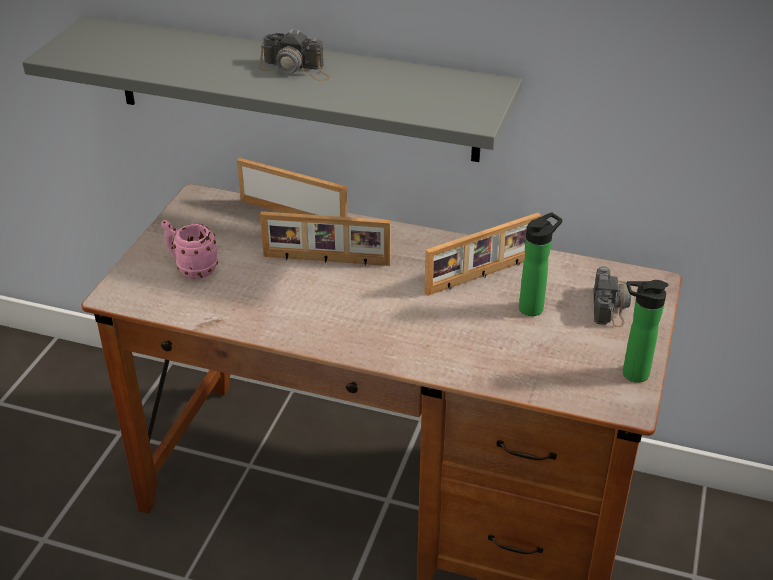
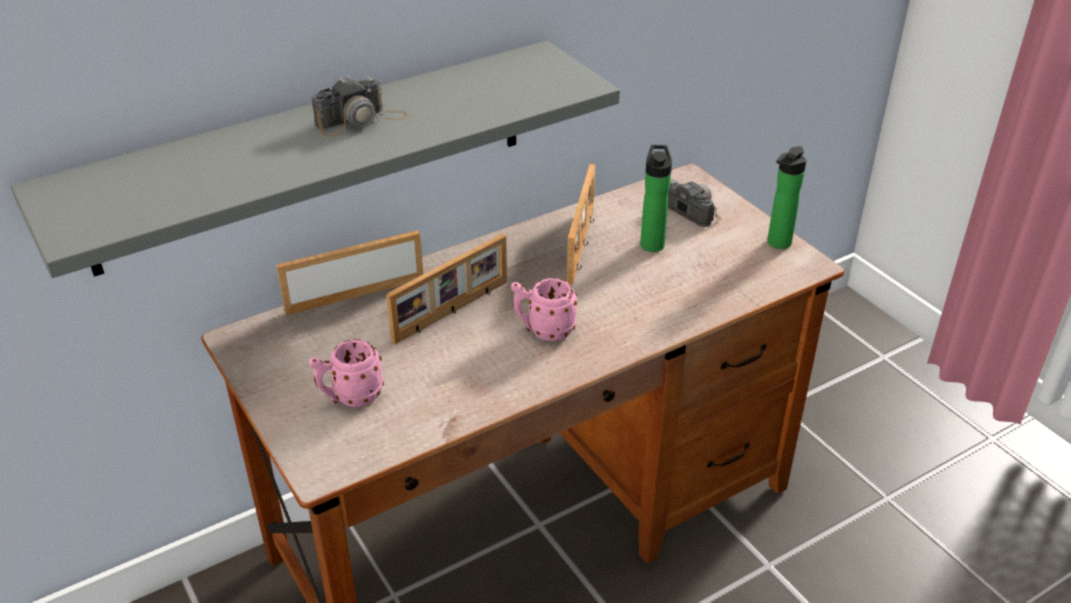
camera: 50 degrees left, 0 degrees up
none -> pink mug [511,278,577,341]

